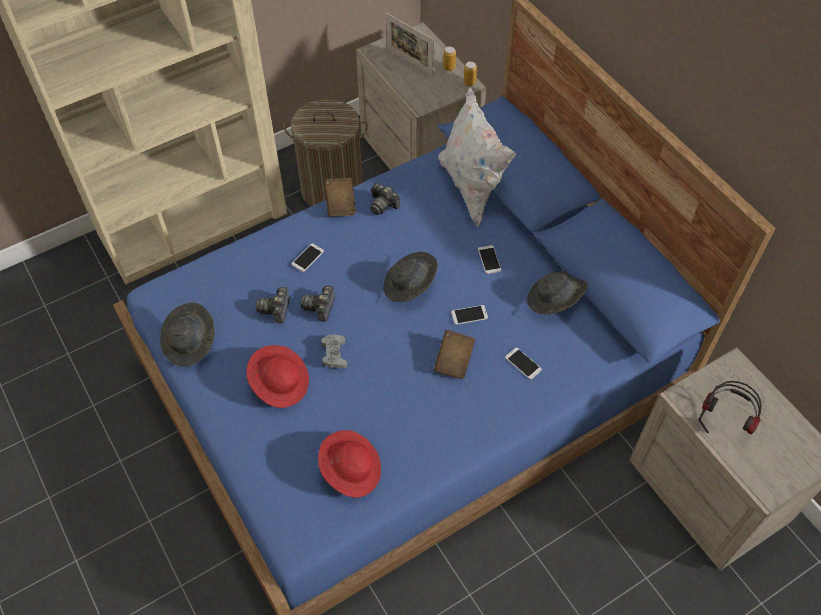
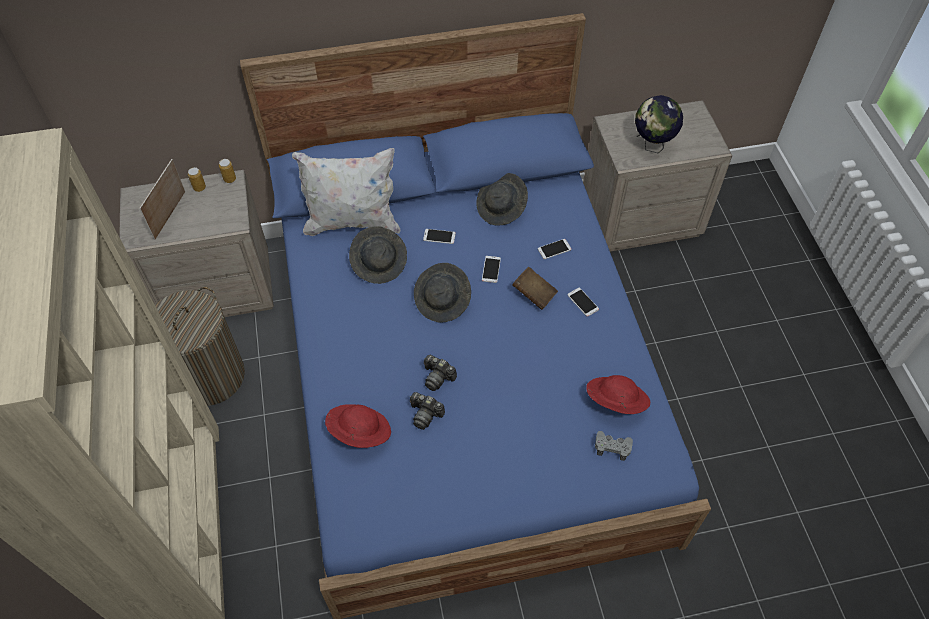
camera: 70 degrees left, 0 degrees up
grey hat [160,303,215,367] -> grey hat moved to [349,226,407,284]
red hat [246,345,309,408] -> red hat moved to [325,404,391,448]
phone [292,243,324,272] -> phone moved to [568,288,599,317]
grey game controller [321,334,347,368] -> grey game controller moved to [595,431,633,461]
brown book [324,178,356,217] -> none
camera [370,183,400,215] -> none
picture frame [386,13,434,76] -> picture frame turned 135 degrees clockwise [139,159,185,240]
headphones [699,381,762,435] -> globe [635,95,683,153]

